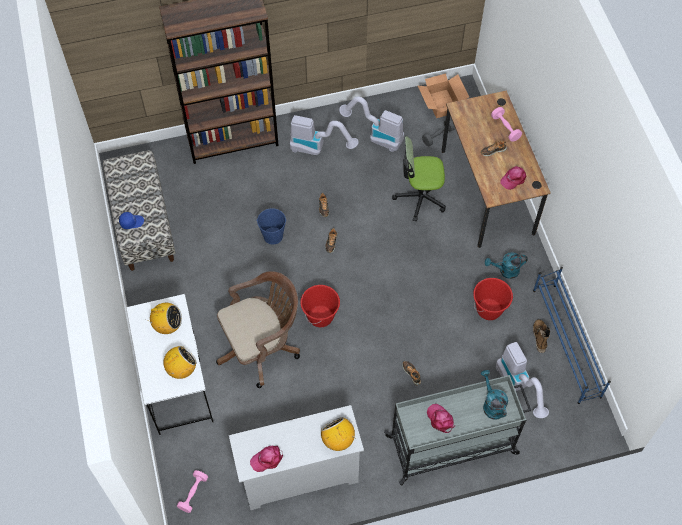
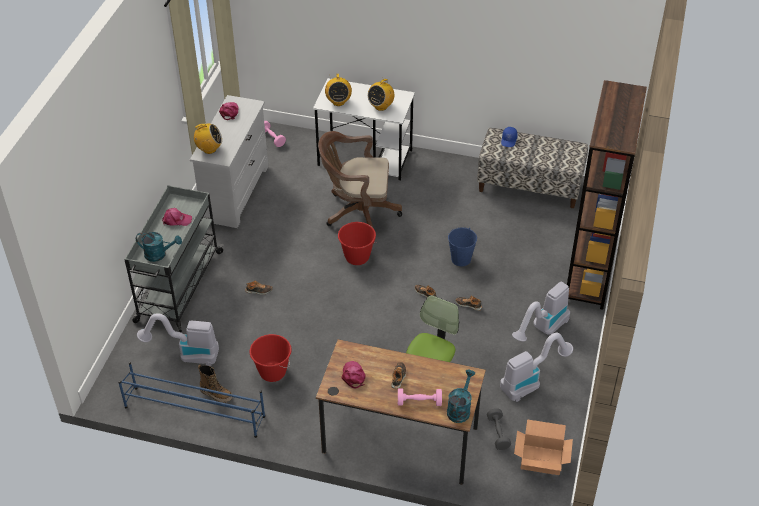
camera: 120 degrees right, 15 degrees down
brown office chair [216,271,300,388] -> brown office chair turned 90 degrees clockwise [318,131,402,227]
turquoise watering can [485,252,527,279] -> turquoise watering can moved to [447,369,476,423]

